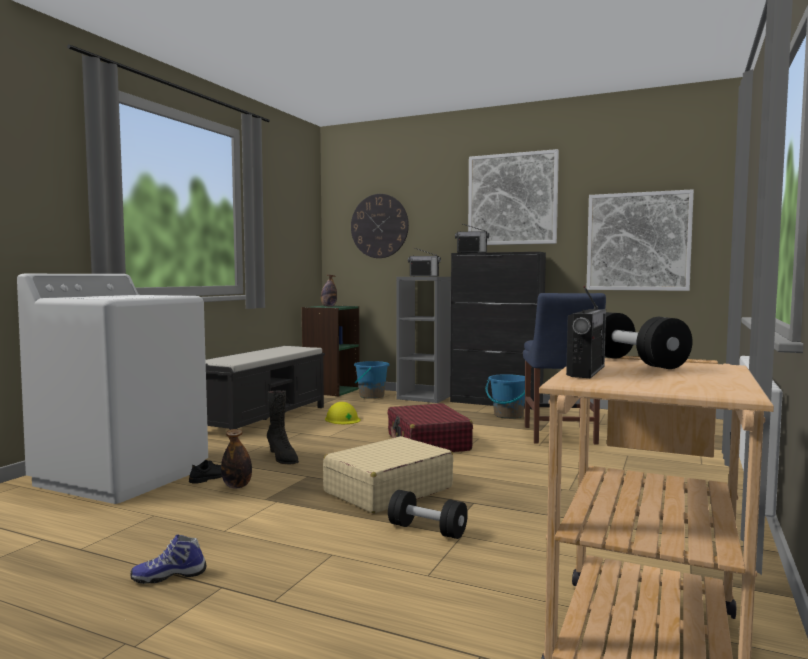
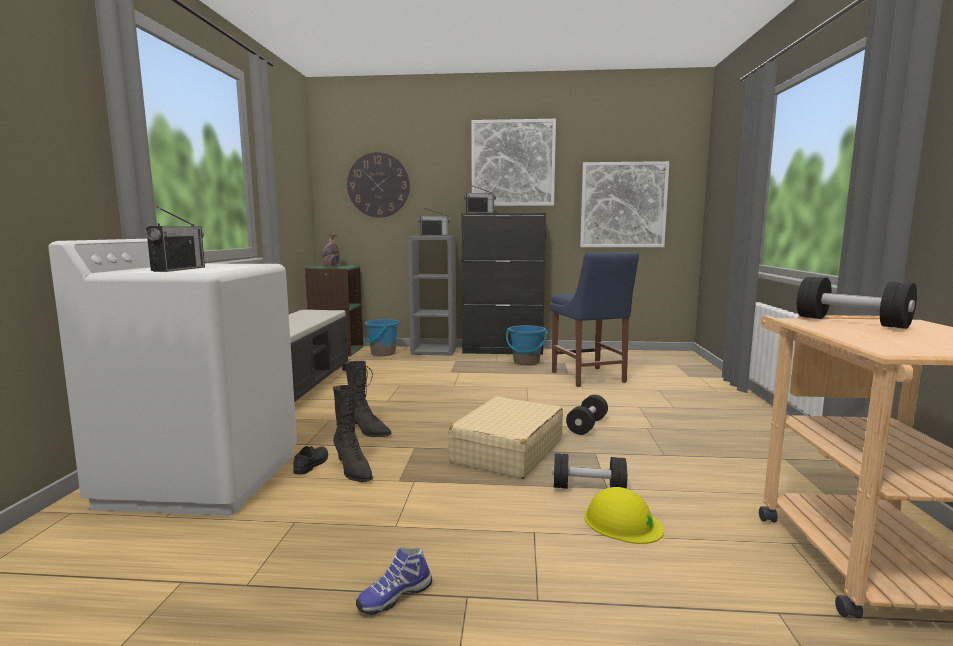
camera: 20 degrees left, 5 degrees up
bottle [221,429,252,488] -> black boot [333,385,373,482]
yellow hard hat [325,402,361,424] -> yellow hard hat moved to [584,487,664,544]
red suitcase [388,403,473,452] -> none
radio [566,286,606,378] -> radio moved to [146,206,205,272]
none -> black dumbbell [566,395,608,435]

